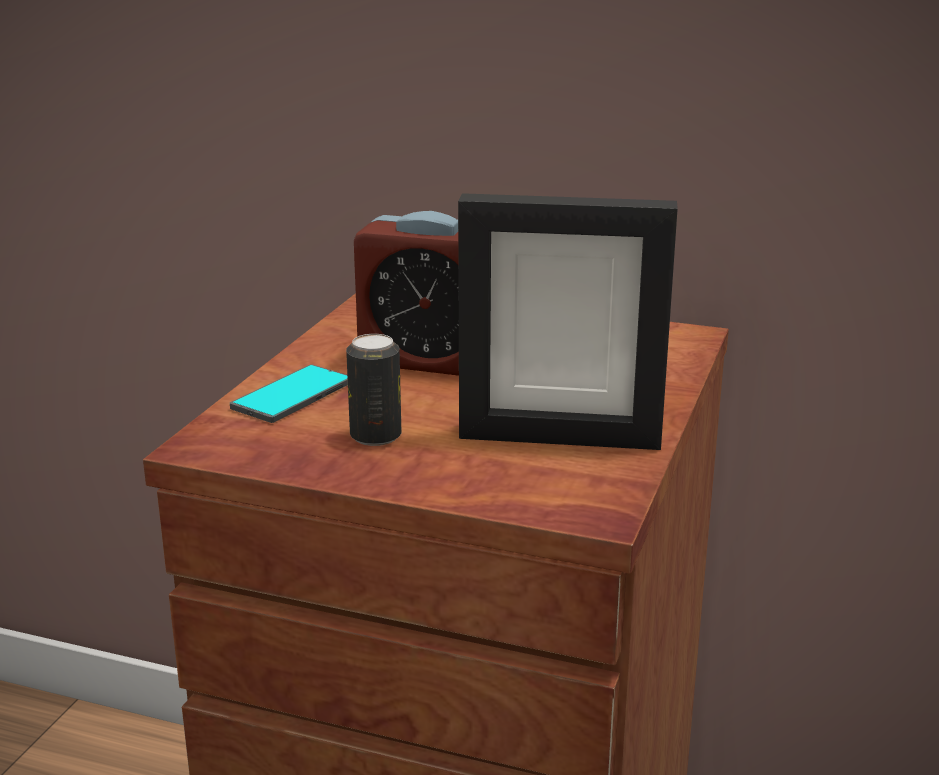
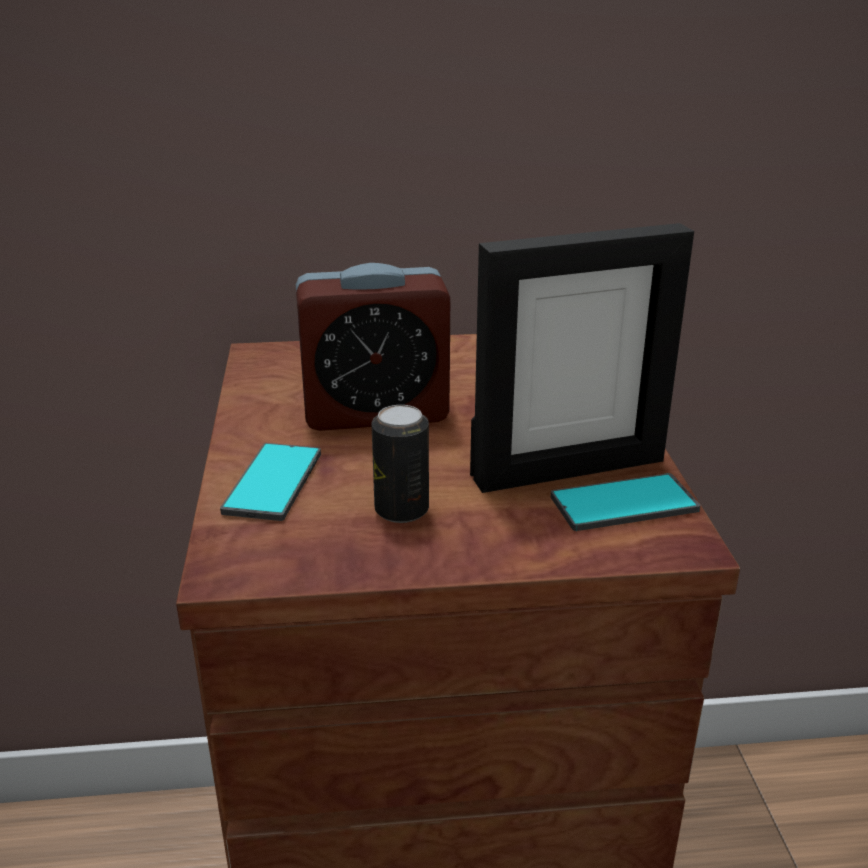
camera: 25 degrees left, 5 degrees up
none -> phone [551,473,700,531]

